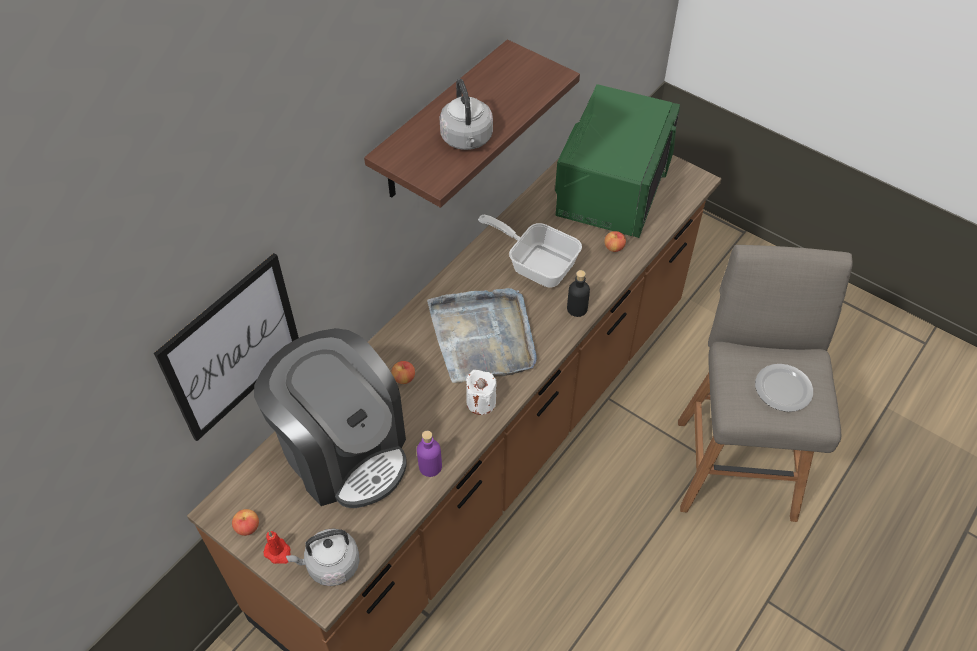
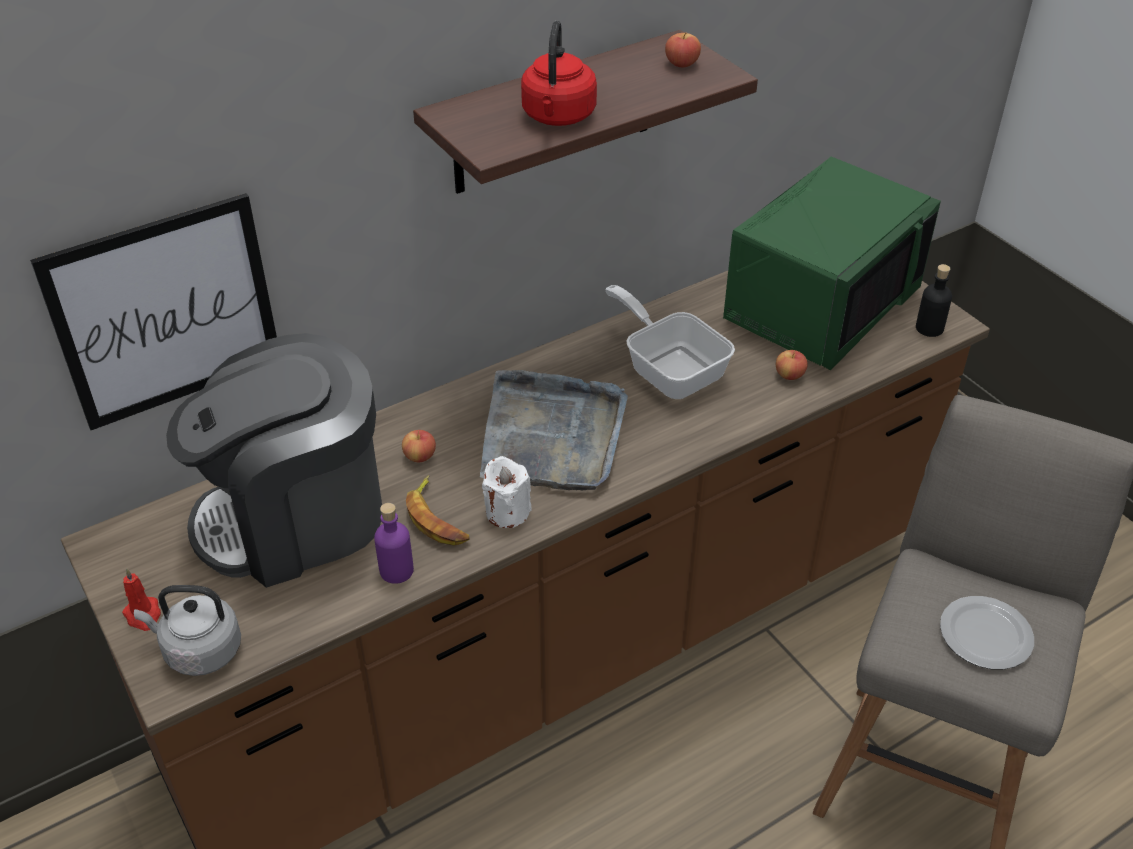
camera: 20 degrees right, 10 degrees down
apple [232,509,259,536] -> apple moved to [665,32,701,67]
coffee machine [254,328,406,508] -> coffee machine turned 90 degrees clockwise [166,333,382,588]
grey kettle [439,78,493,150] -> red kettle [521,21,597,126]
black bottle [567,270,590,317] -> black bottle moved to [916,264,952,337]
none -> banana [406,475,470,546]

